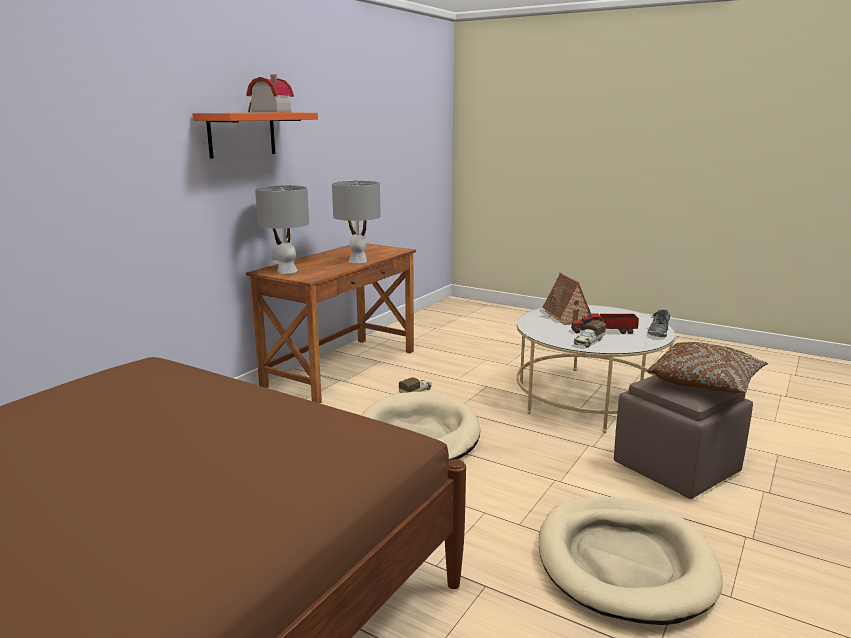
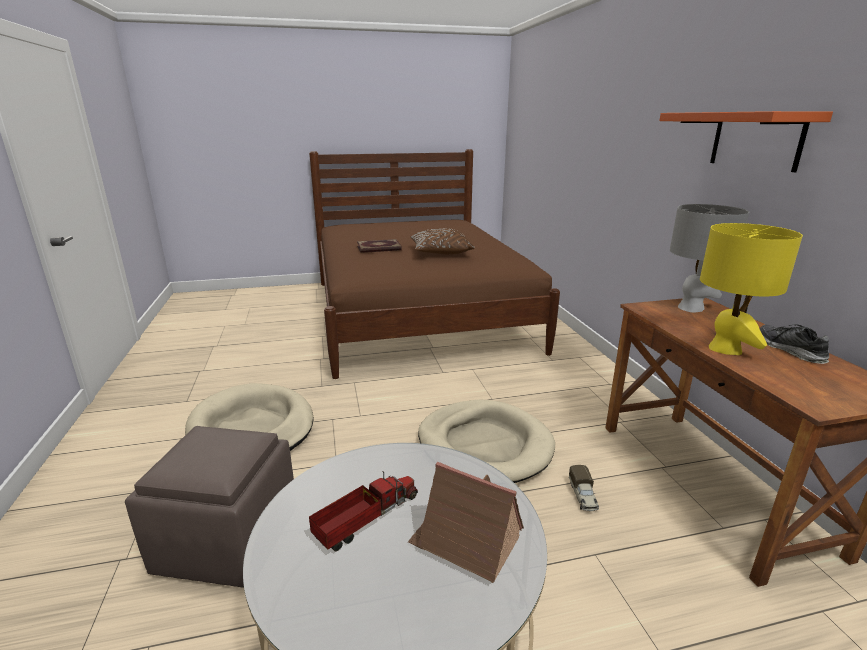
camera: 135 degrees right, 5 degrees up
toy house [246,74,294,113] -> none
grey table lamp [332,181,381,263] -> yellow table lamp [700,223,803,355]
toy truck [574,320,606,347] -> none
shoe [648,309,670,337] -> shoe moved to [760,324,829,364]
brown pillow [648,342,768,393] -> brown pillow moved to [410,229,475,255]
none -> book [357,239,402,253]

